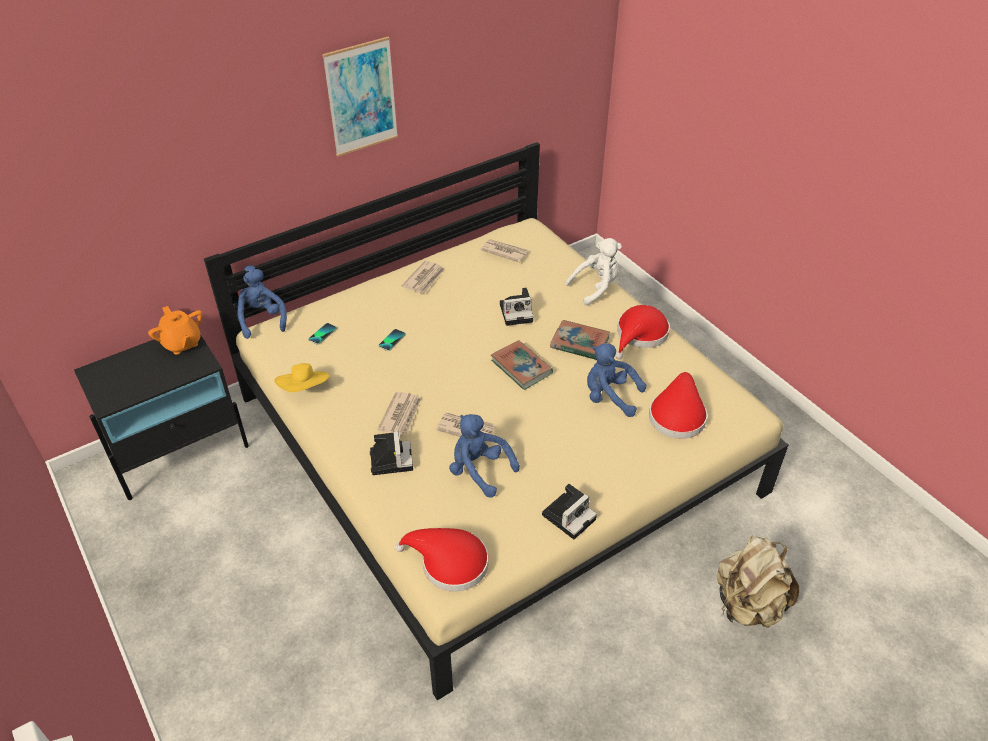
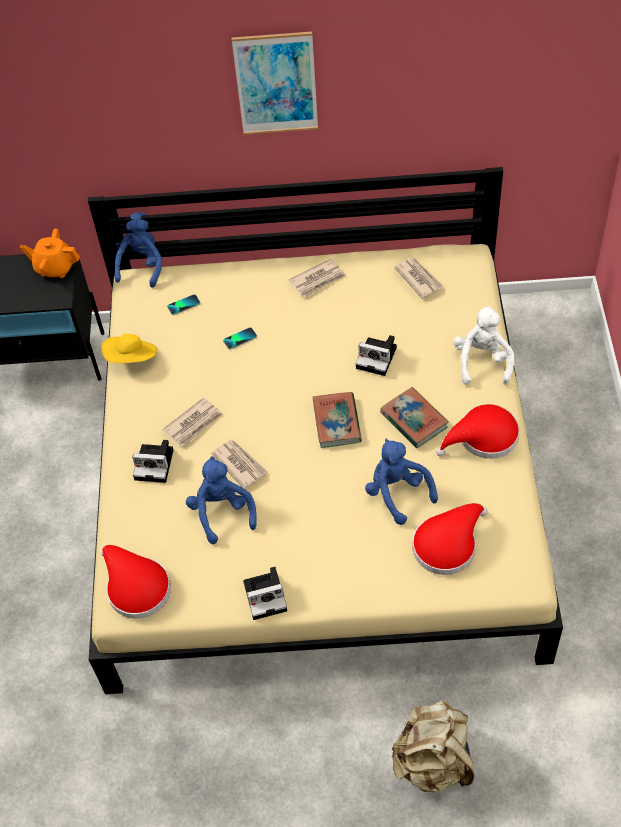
camera: 35 degrees right, 10 degrees up
orange teapot [148,306,202,355] -> orange teapot turned 105 degrees clockwise [20,228,80,278]
camera [370,431,413,475] -> camera turned 75 degrees clockwise [132,440,174,483]
white plush toy [565,238,622,306] -> white plush toy turned 90 degrees counterclockwise [453,306,514,385]

